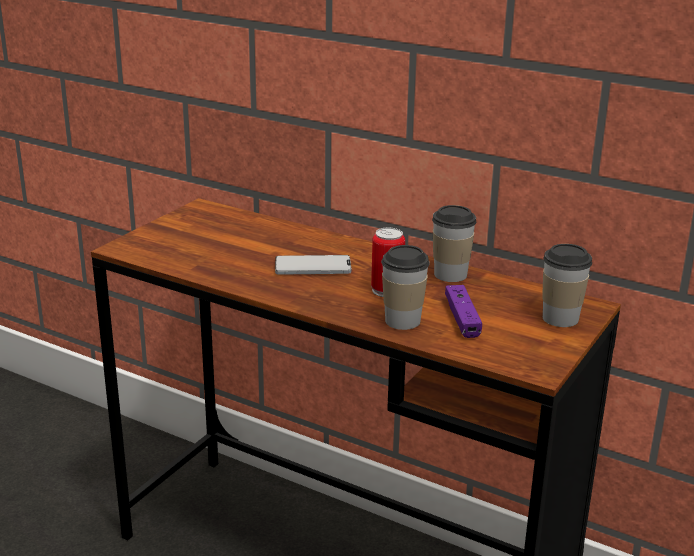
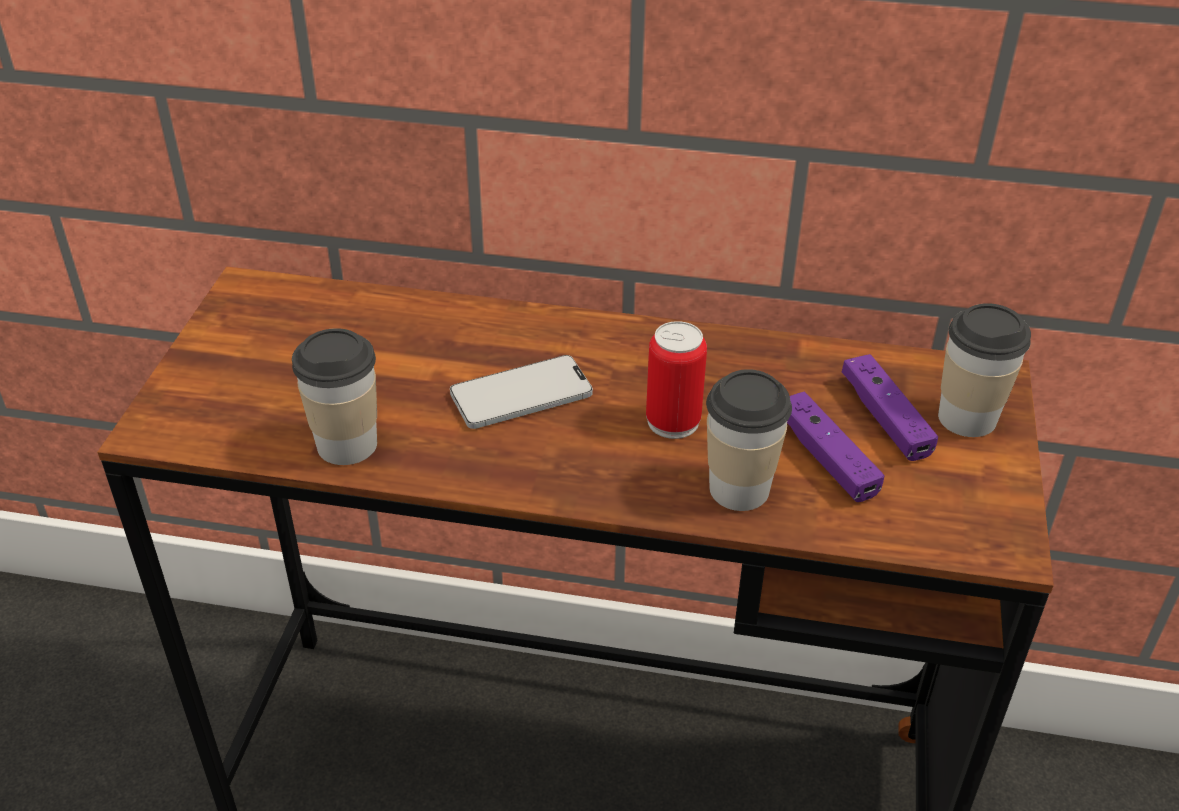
camera: 20 degrees left, 15 degrees up
cup [432,205,476,282] -> cup moved to [292,328,377,465]
none -> purple game controller [842,354,938,461]

